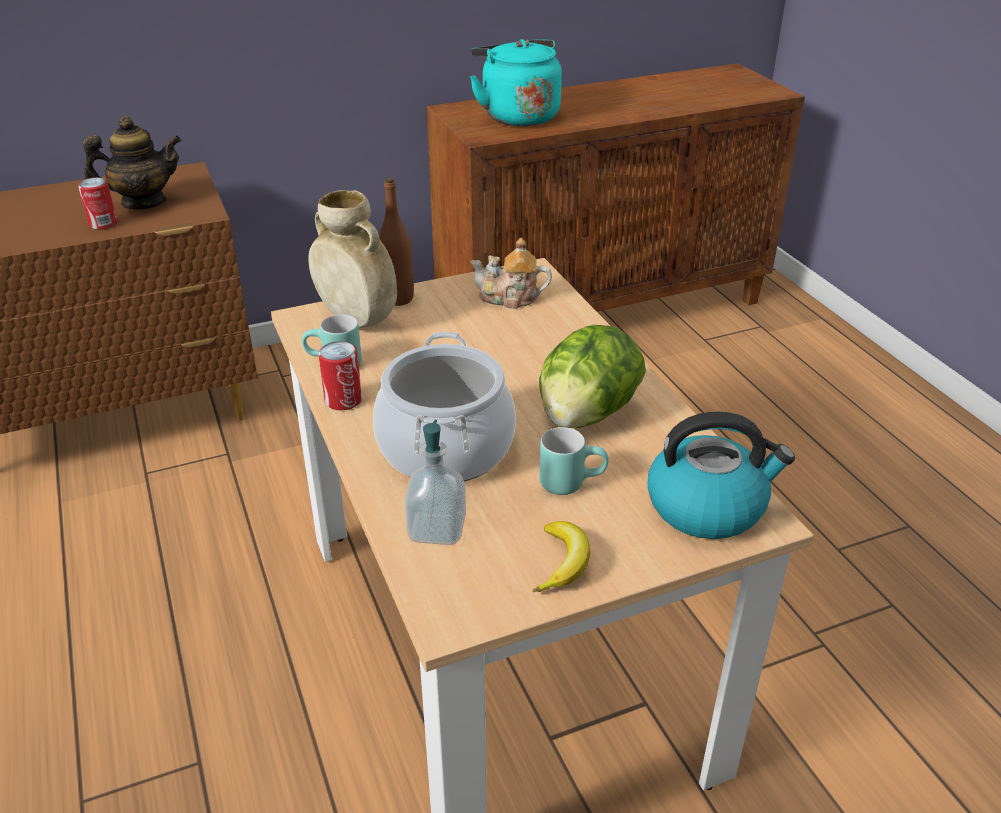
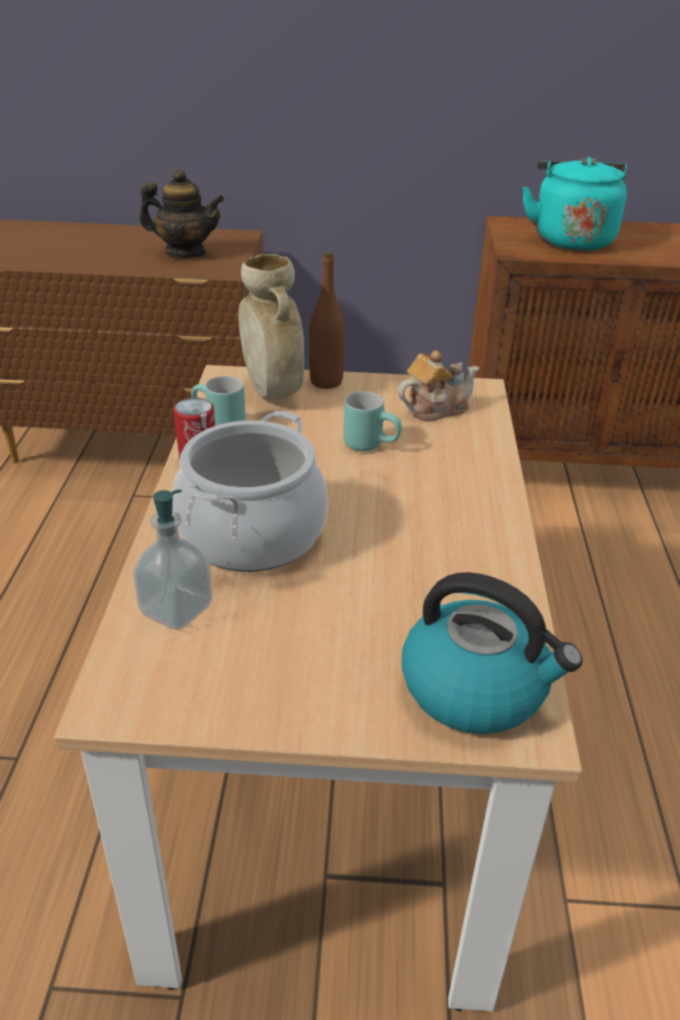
camera: 25 degrees right, 0 degrees up
can [78,178,117,230] -> none
teapot [470,237,552,309] -> teapot turned 120 degrees clockwise [398,350,479,421]
banana [533,521,590,592] -> none
lettuce [539,325,646,428] -> none
turquoise mug [539,427,609,495] -> turquoise mug moved to [343,391,402,451]

